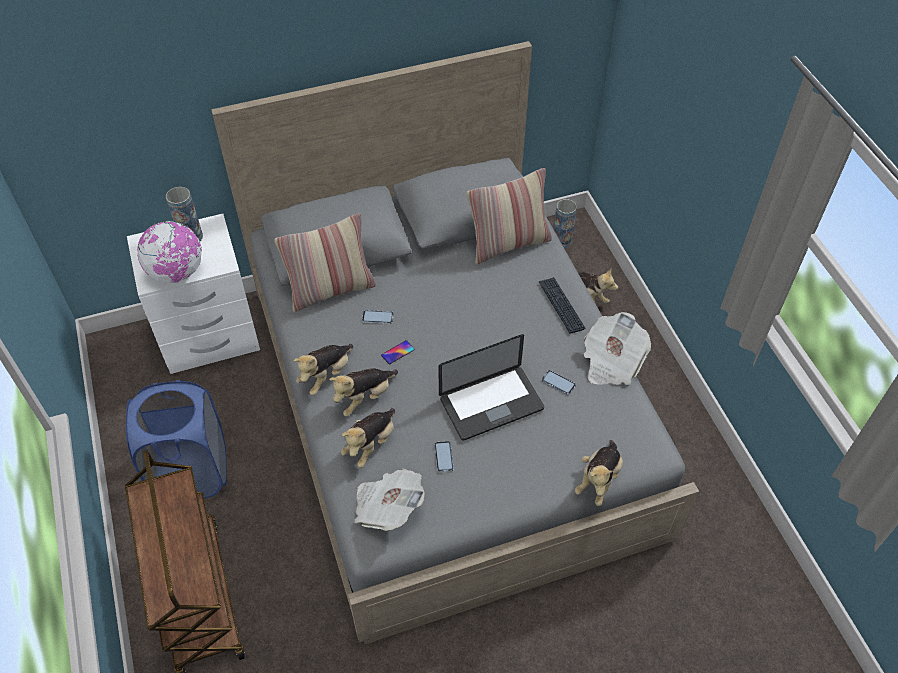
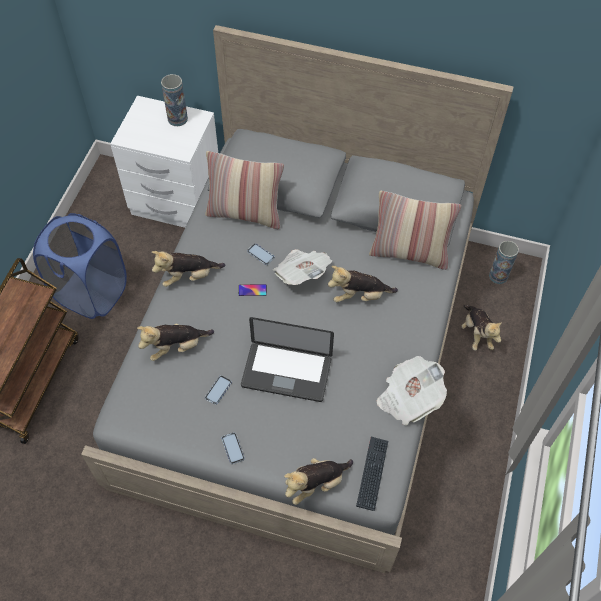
camera: 35 degrees right, 5 degrees up
globe [137,221,202,283] -> none
plush toy [329,368,398,416] -> plush toy moved to [328,266,398,302]
newspaper [355,468,425,531] -> newspaper moved to [273,249,332,285]
keyboard [539,277,585,334] -> keyboard moved to [356,437,388,511]
phone [542,370,576,395] -> phone moved to [222,432,245,464]

